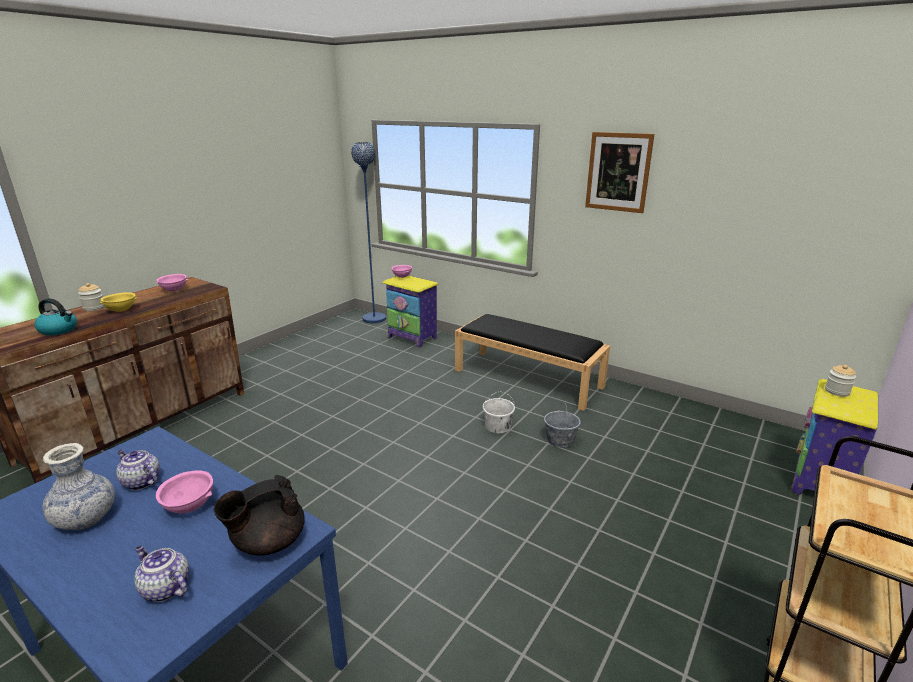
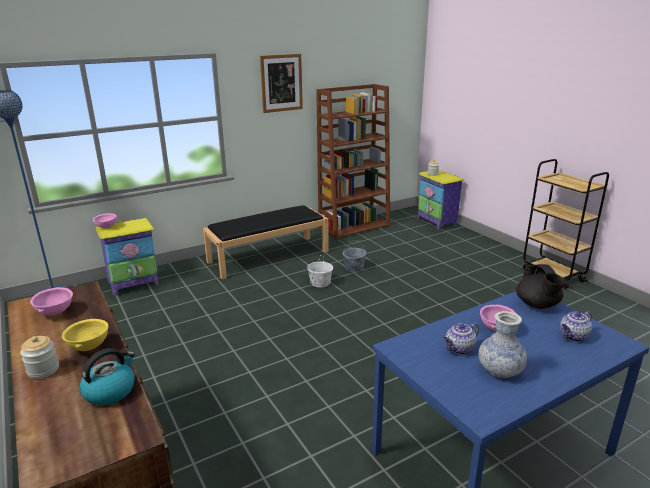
camera: 65 degrees left, 0 degrees up
none -> brown bookcase [316,84,390,240]

